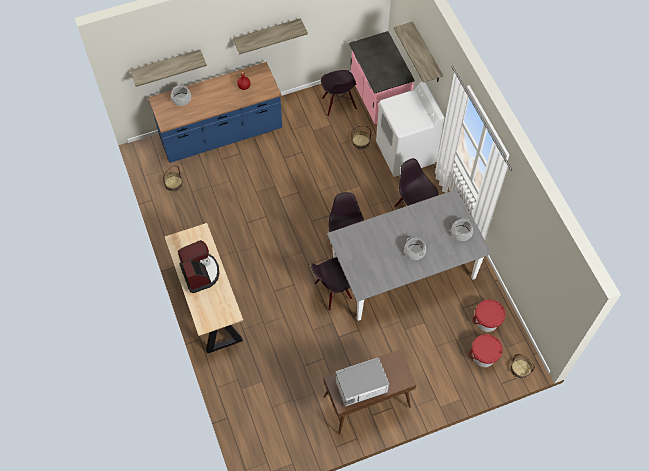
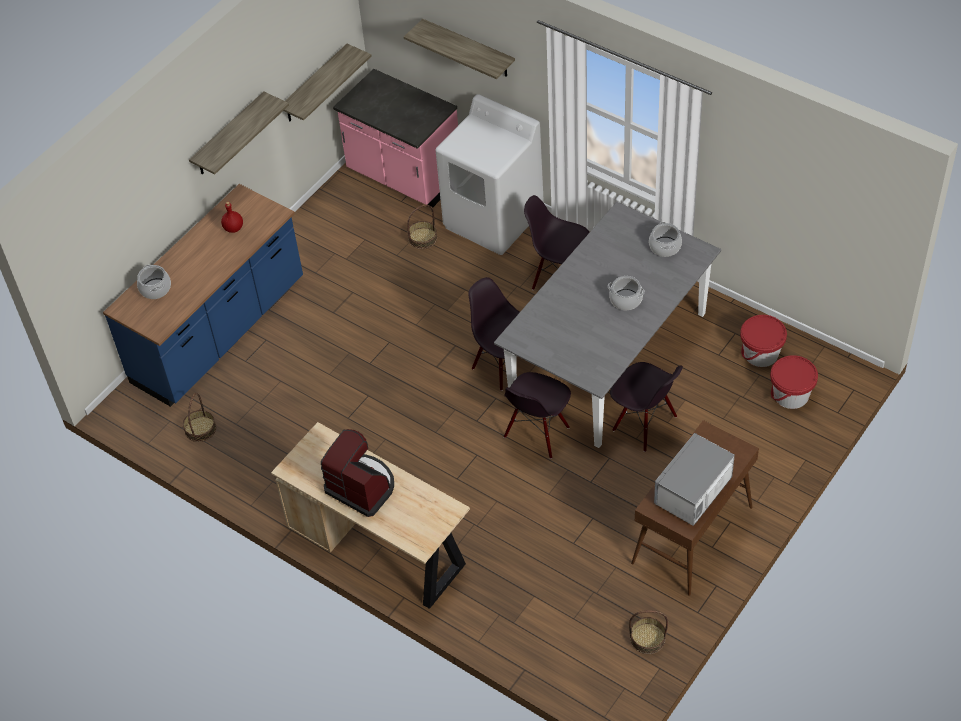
camera: 30 degrees left, 10 degrees down
shelf [130,50,207,87] -> shelf moved to [284,44,372,122]
black chair [321,70,357,116] -> black chair moved to [610,362,683,452]
basket [510,354,535,379] -> basket moved to [629,610,668,654]

